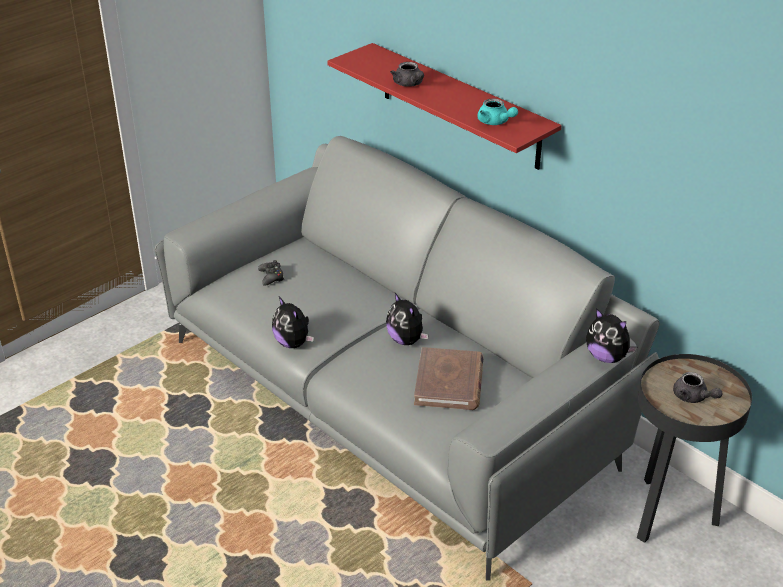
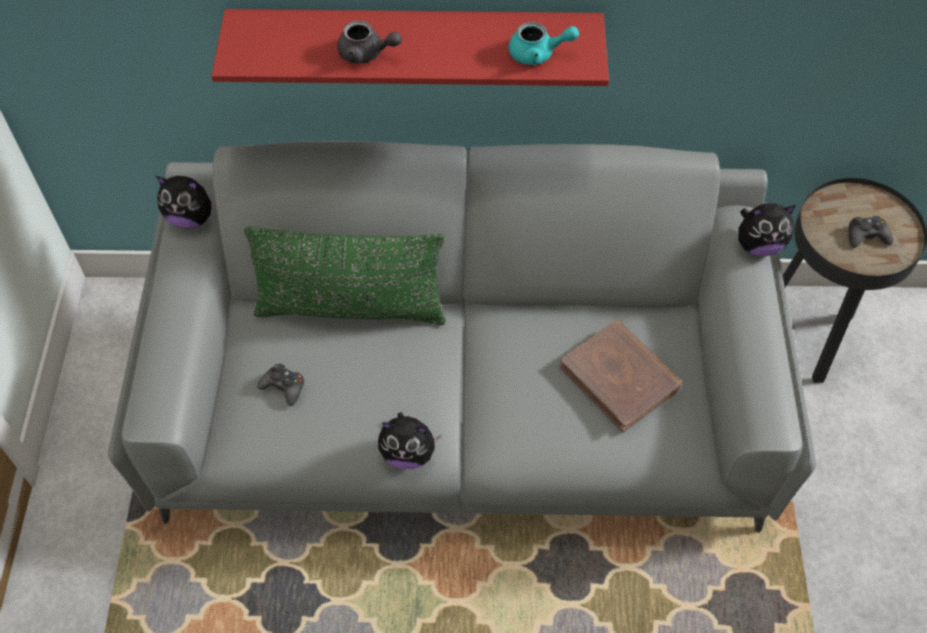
camera: 45 degrees left, 20 degrees up
plush toy [386,293,429,345] -> plush toy moved to [156,176,216,229]
grey teapot [673,372,723,403] -> black game controller [849,216,893,248]
none -> green pillow [244,227,446,325]

